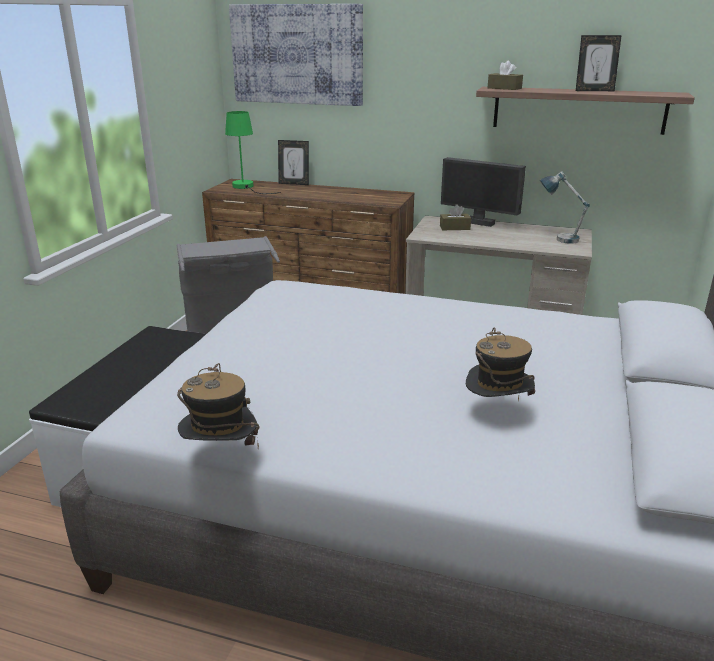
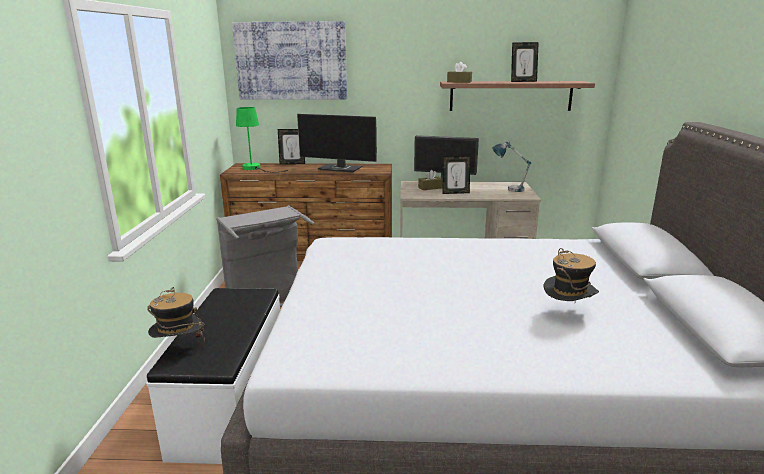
camera: 15 degrees left, 5 degrees down
hat [177,363,260,449] -> hat moved to [147,287,205,342]
none -> monitor [297,114,377,173]
none -> picture frame [443,156,470,194]

